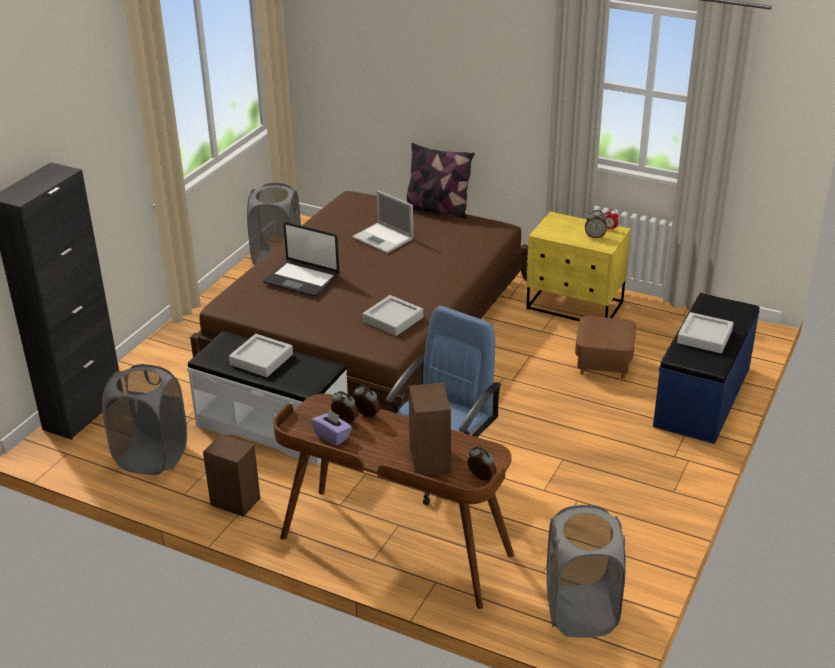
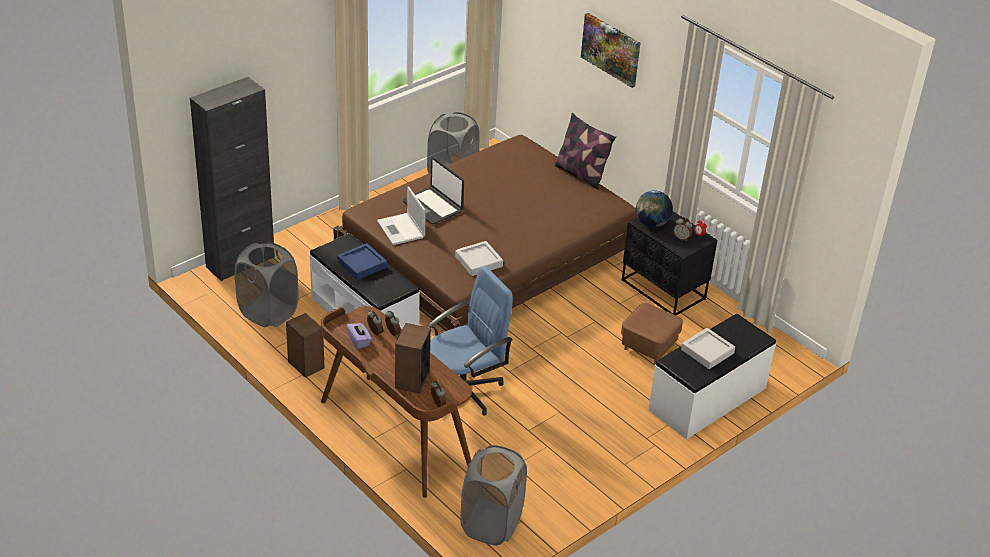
camera: 20 degrees right, 5 degrees up
grey tray [229,334,293,377] -> blue tray [337,243,387,280]
laptop [352,190,413,253] -> laptop moved to [377,187,426,245]
yellow nightstand [526,212,631,321] -> black nightstand [622,211,717,315]
blue bench [653,293,760,444] -> white bench [648,314,776,439]
none -> picture [581,13,640,88]
none -> globe [636,190,673,228]

